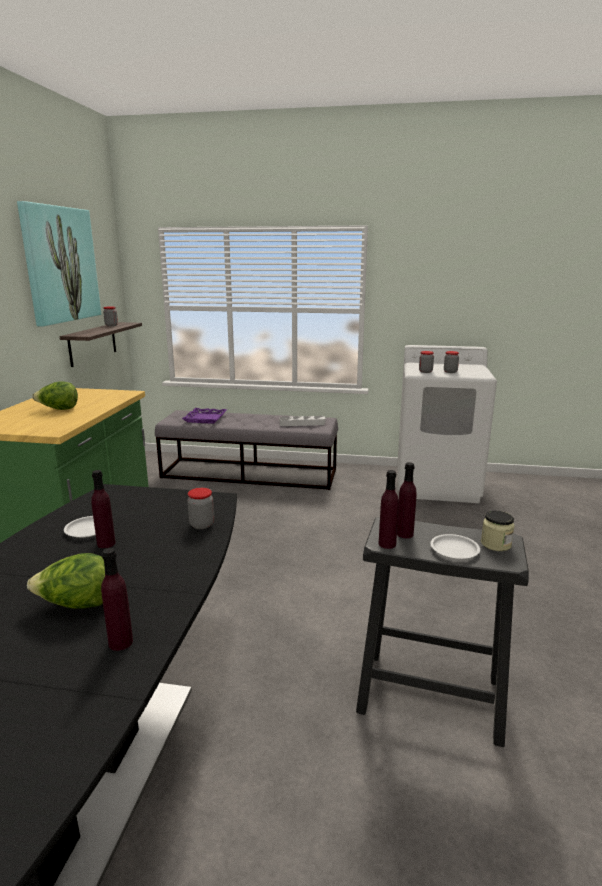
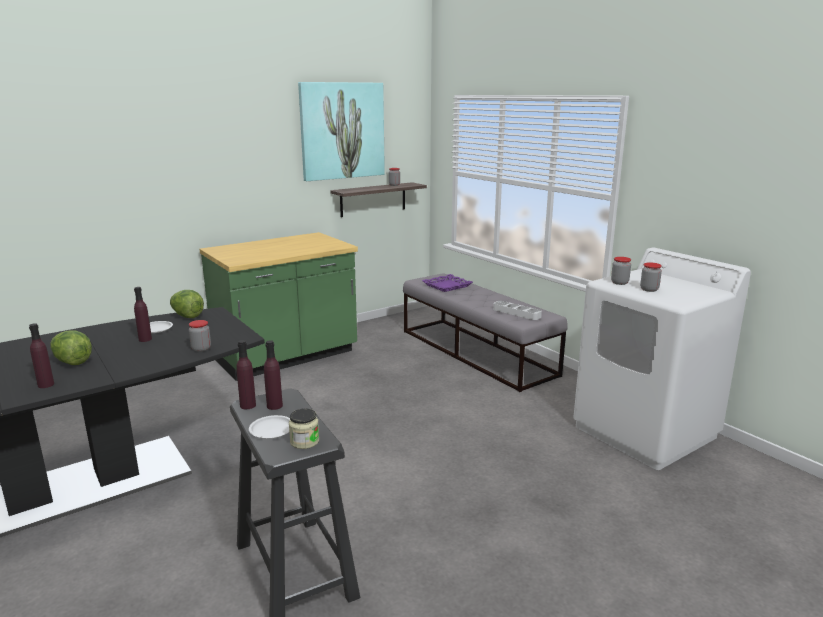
camera: 45 degrees right, 0 degrees up
lettuce [32,381,78,410] -> lettuce moved to [170,290,204,318]

